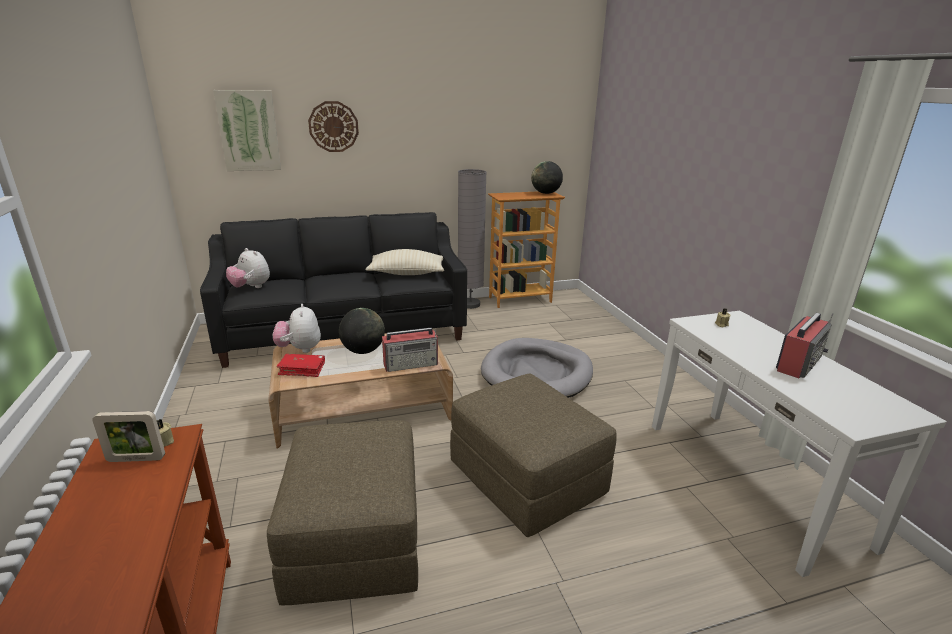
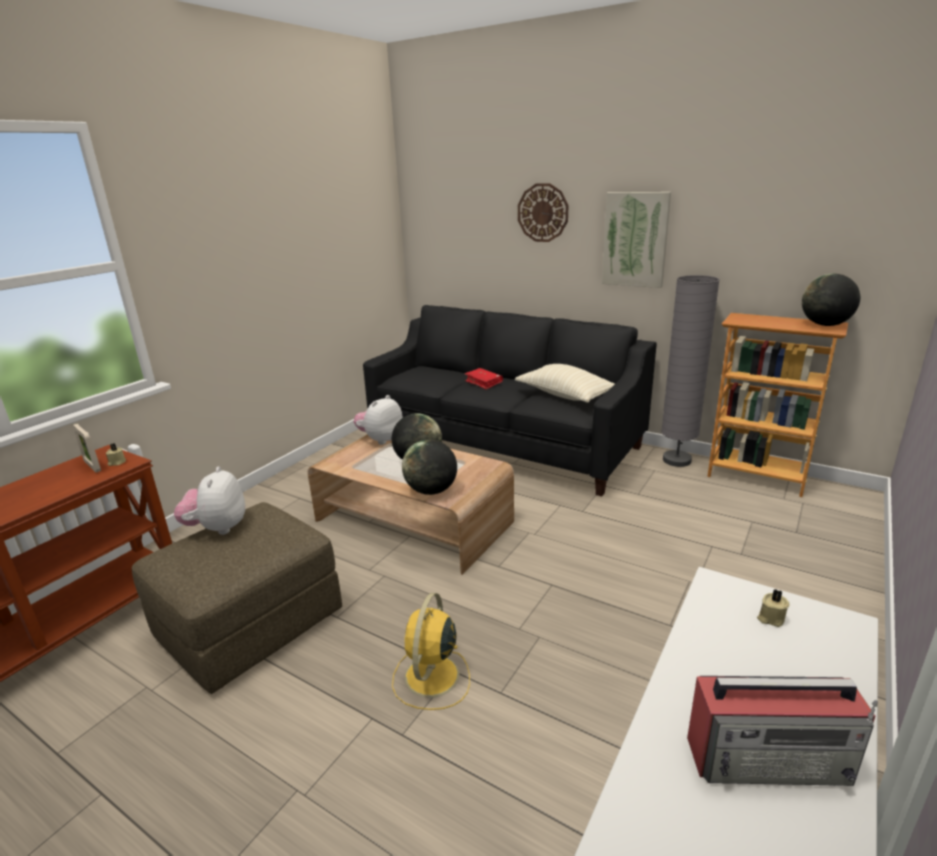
camera: 50 degrees right, 0 degrees up
picture [213,90,281,171] -> picture moved to [602,192,671,288]
plush toy [226,248,270,288] -> plush toy moved to [174,467,245,535]
red book [277,354,325,377] -> red book moved to [465,368,503,390]
radio [382,328,438,372] -> globe [402,439,457,495]
brown ottoman [450,374,617,537] -> yellow fan [392,593,470,710]
grey dog bed [481,338,593,398] -> none

